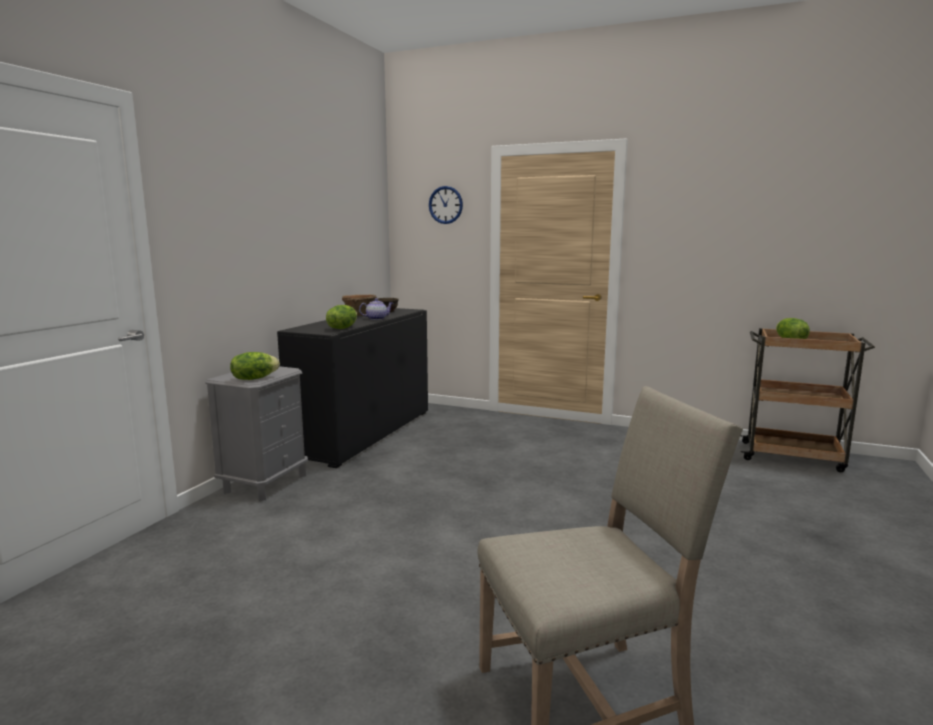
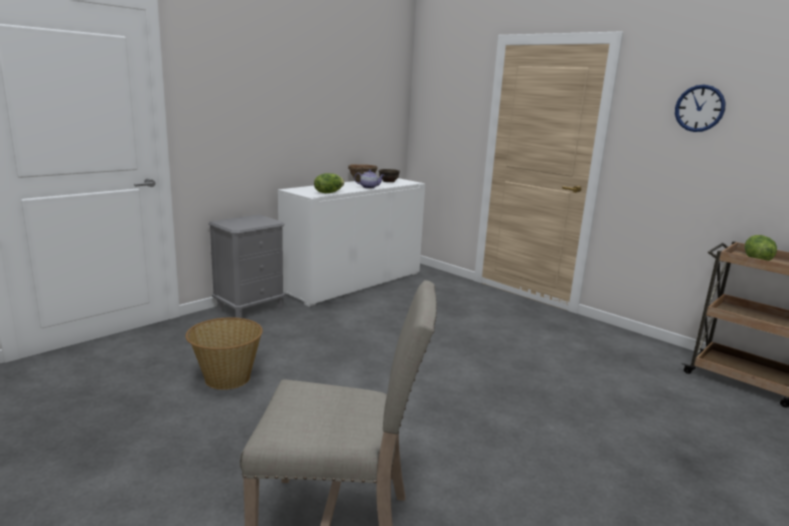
camera: 20 degrees right, 5 degrees up
lettuce [230,352,280,380] -> none
black cabinet [277,308,428,468] -> white cabinet [278,178,425,307]
wall clock [429,186,463,224] -> wall clock moved to [675,85,726,132]
none -> basket [186,318,263,390]

